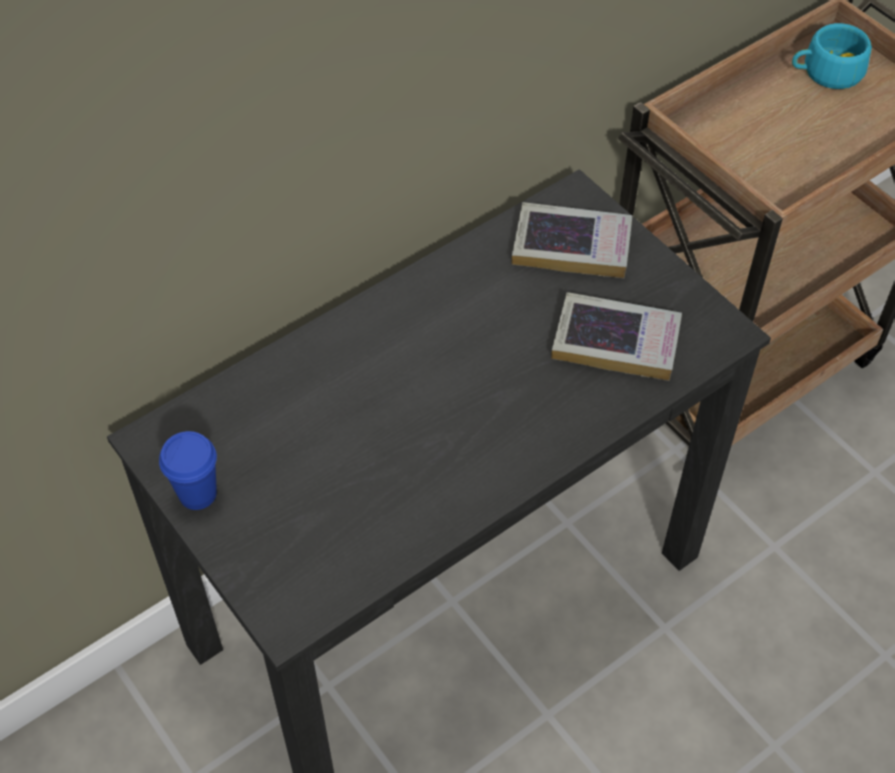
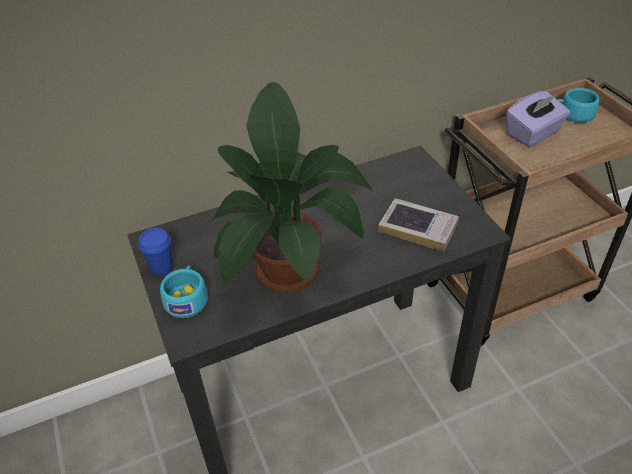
camera: 15 degrees right, 10 degrees down
book [512,202,633,278] -> none
none -> turquoise cup [160,265,208,318]
none -> potted plant [211,82,374,292]
none -> purple tissue box [506,91,570,147]

